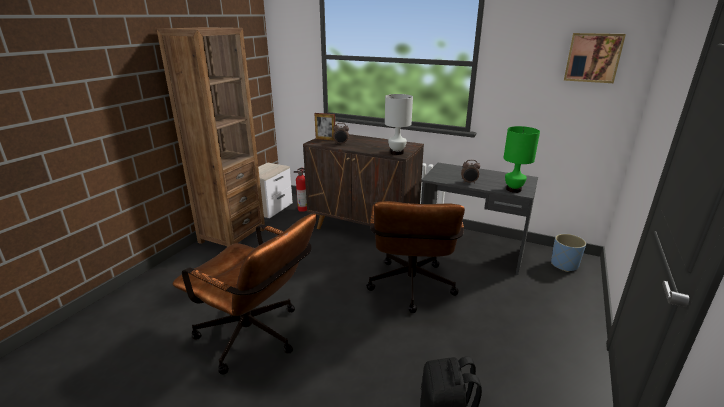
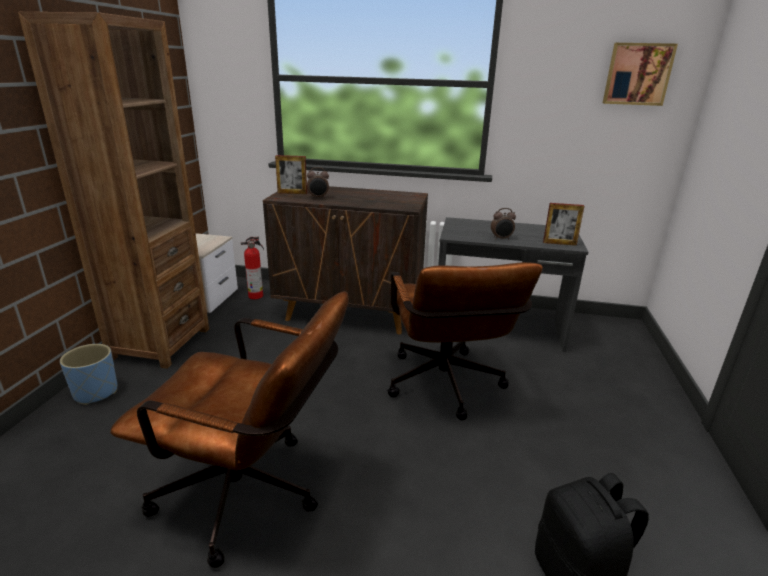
camera: 15 degrees left, 0 degrees up
white table lamp [385,94,413,155] -> none
green table lamp [504,126,540,193] -> picture frame [543,203,584,246]
blue planter [551,234,586,272] -> blue planter moved to [60,344,117,405]

